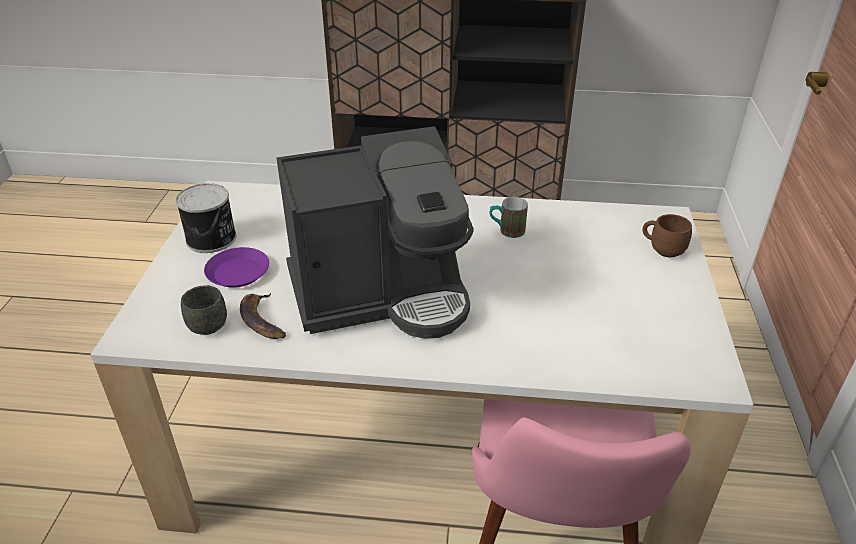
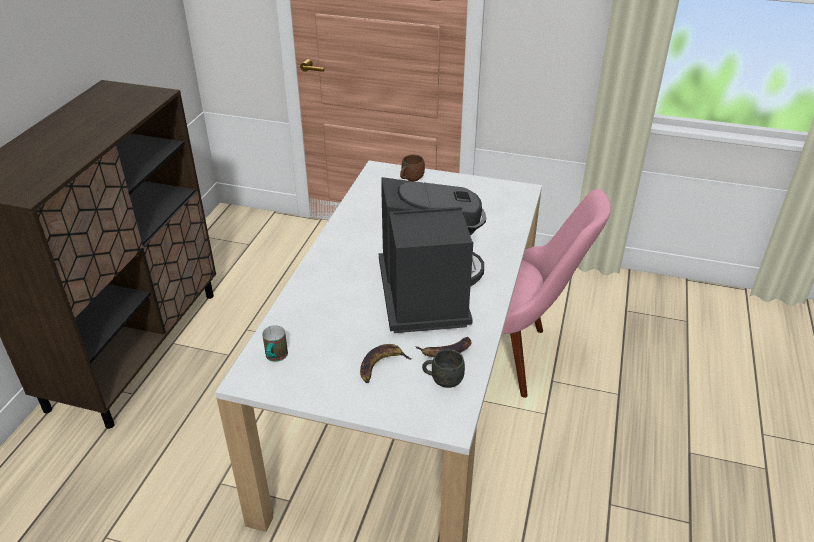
camera: 80 degrees left, 0 degrees up
can [176,183,236,253] -> none
purple plate [204,247,269,287] -> banana [360,344,412,383]
mug [490,197,528,238] -> mug moved to [262,325,288,362]

